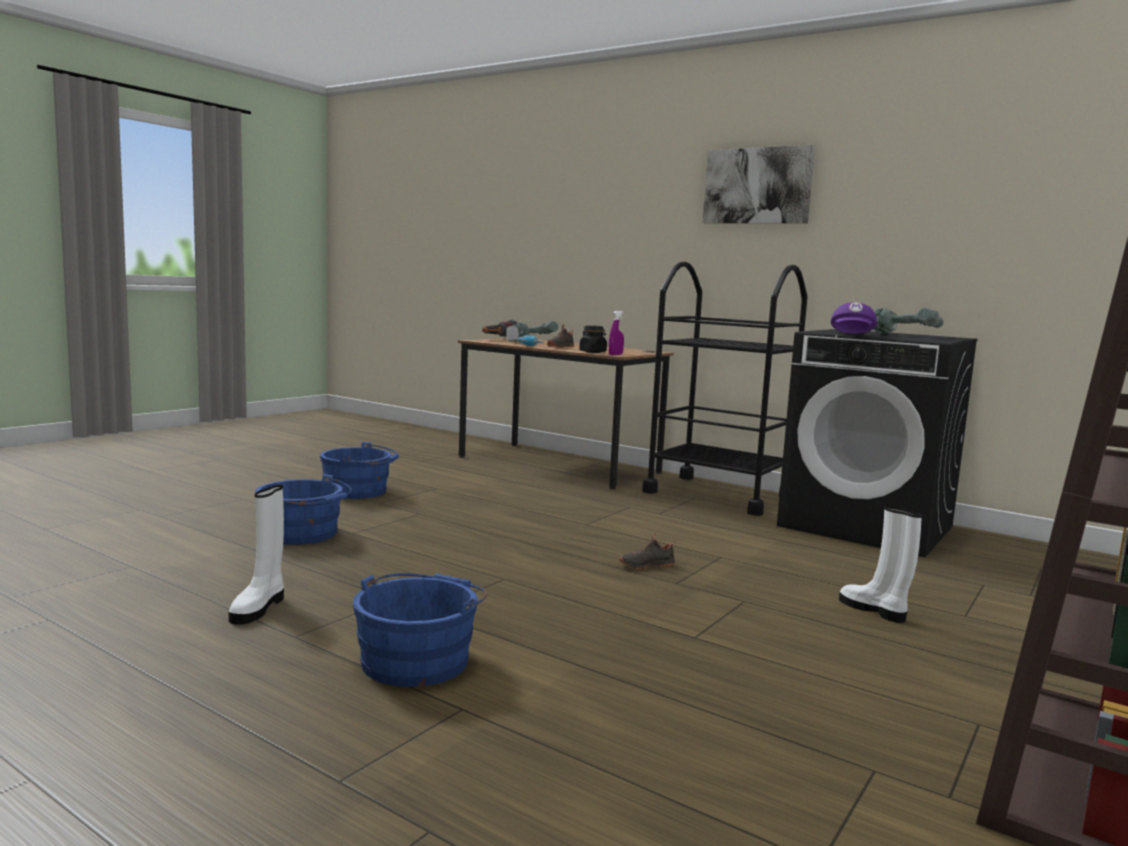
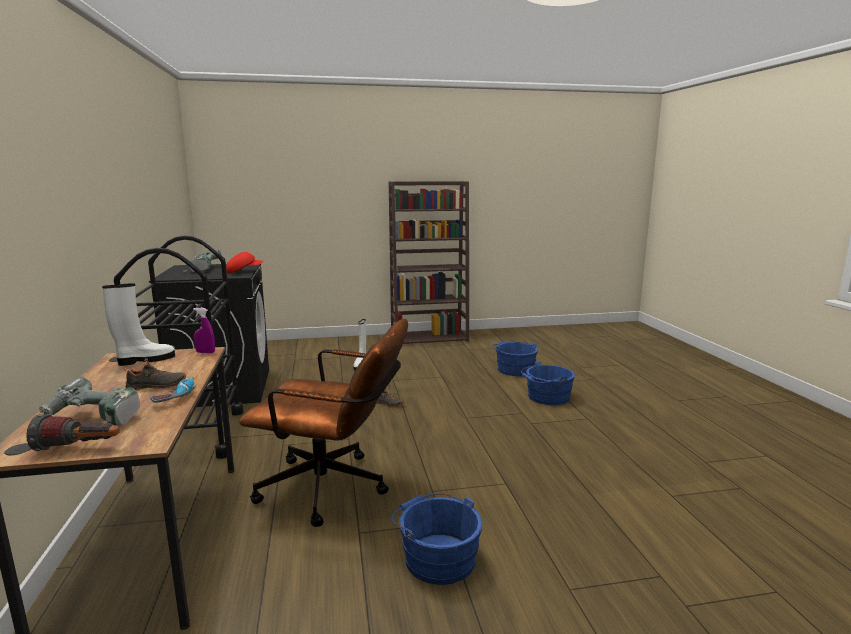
camera: 135 degrees left, 5 degrees up
white boot [229,485,284,625] -> white boot moved to [102,283,175,366]
blue bucket [255,474,352,545] -> blue bucket moved to [493,341,538,376]
black jar [579,325,607,353] -> none
picture [703,145,815,224] -> none
purple cap [831,302,877,334] -> red cap [226,252,263,273]
none -> brown office chair [239,319,408,527]

